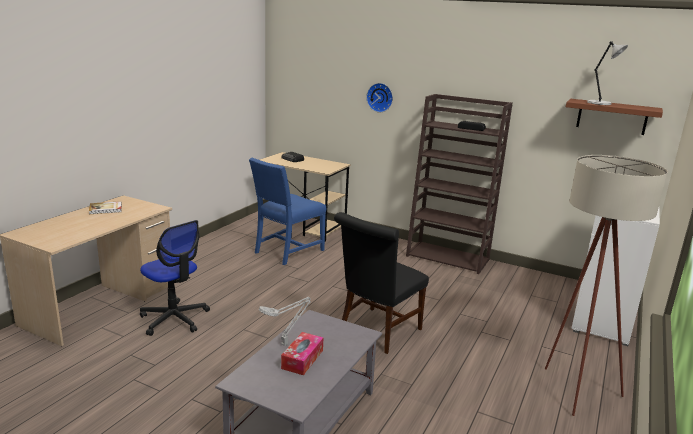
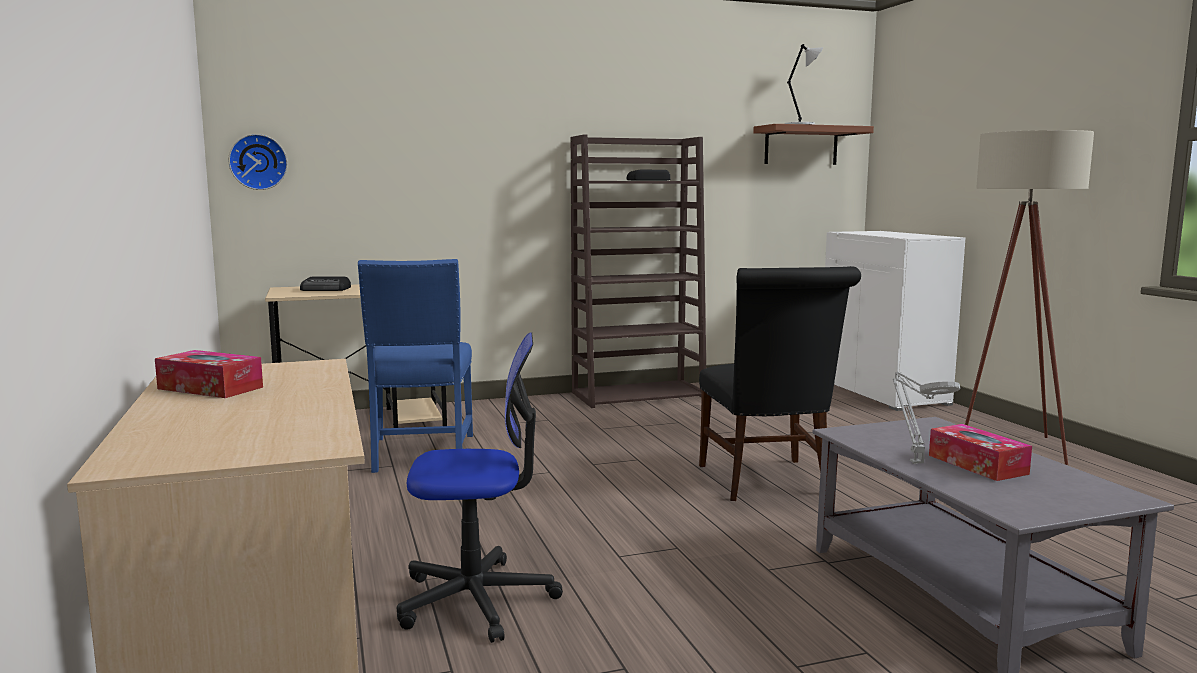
camera: 45 degrees left, 10 degrees down
book [89,201,122,214] -> tissue box [155,350,263,398]
wall clock [366,83,393,112] -> wall clock moved to [228,134,288,190]

